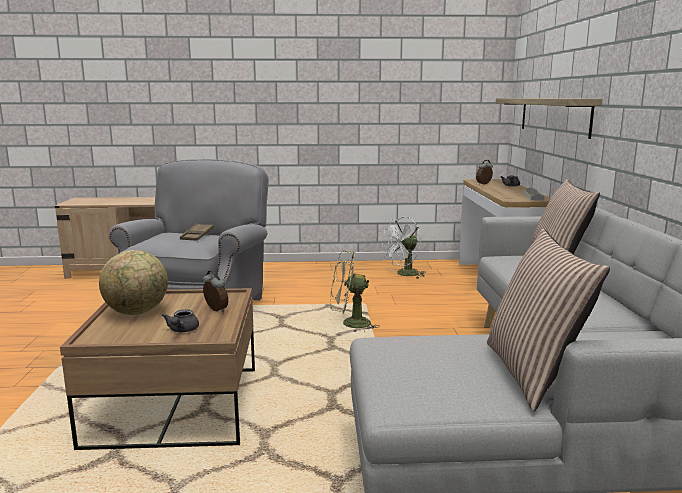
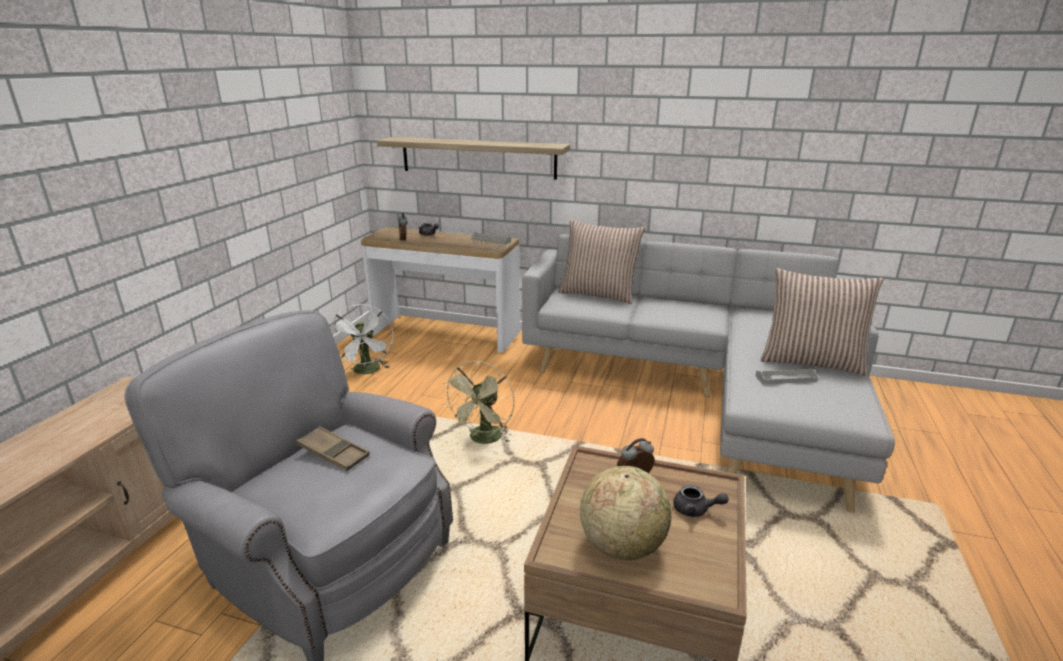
camera: 70 degrees left, 10 degrees up
none -> grey tray [755,369,818,384]

